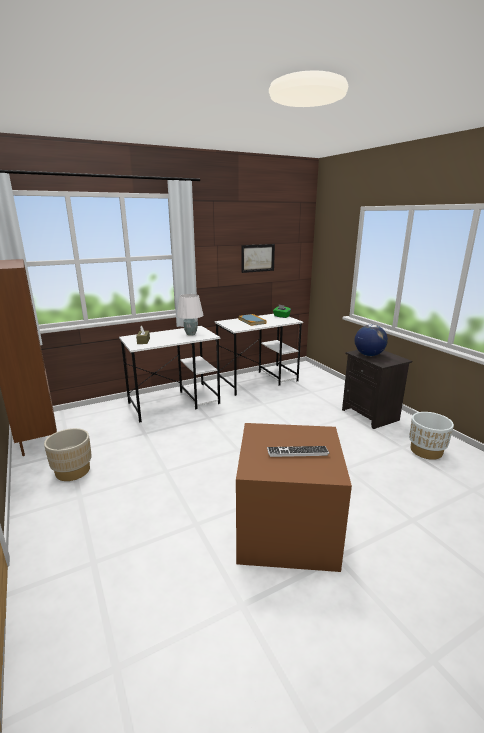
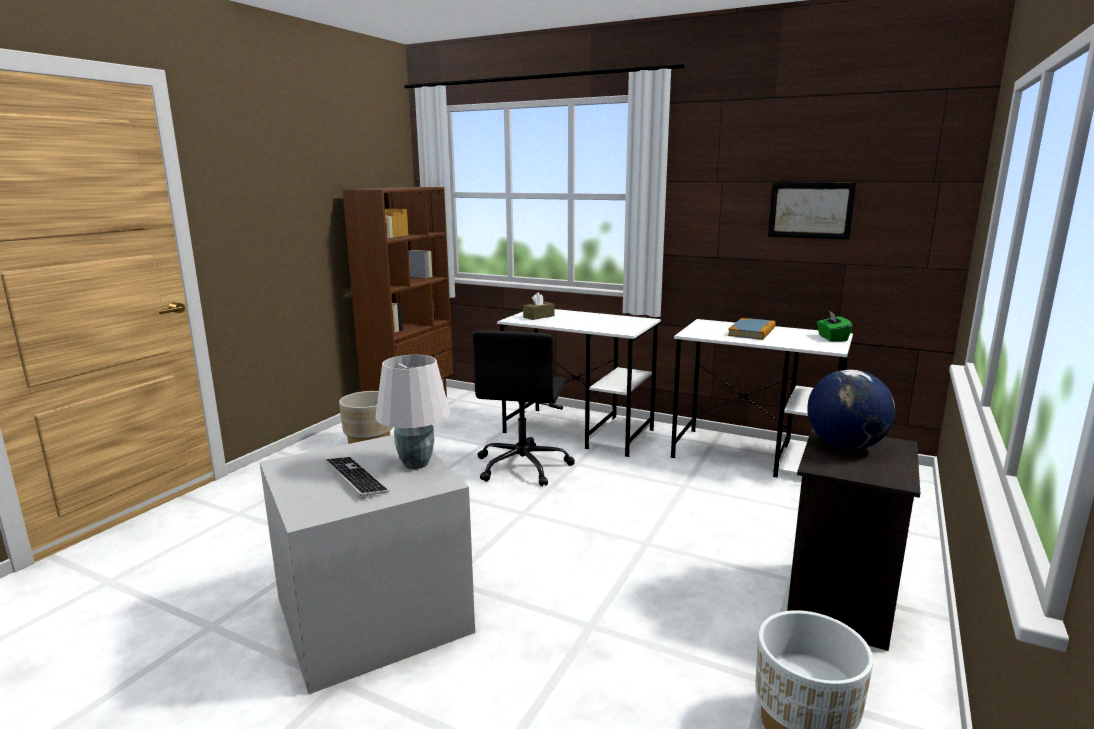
camera: 55 degrees right, 5 degrees down
white table lamp [177,294,203,336] -> white table lamp moved to [376,355,450,469]
brown storage box [236,423,352,572] -> grey storage box [260,435,475,694]
none -> black office chair [473,331,575,486]

